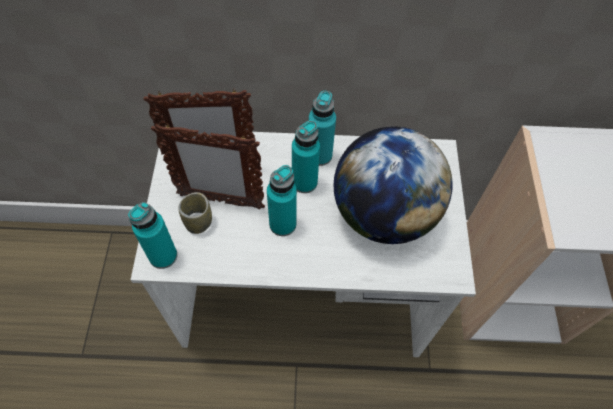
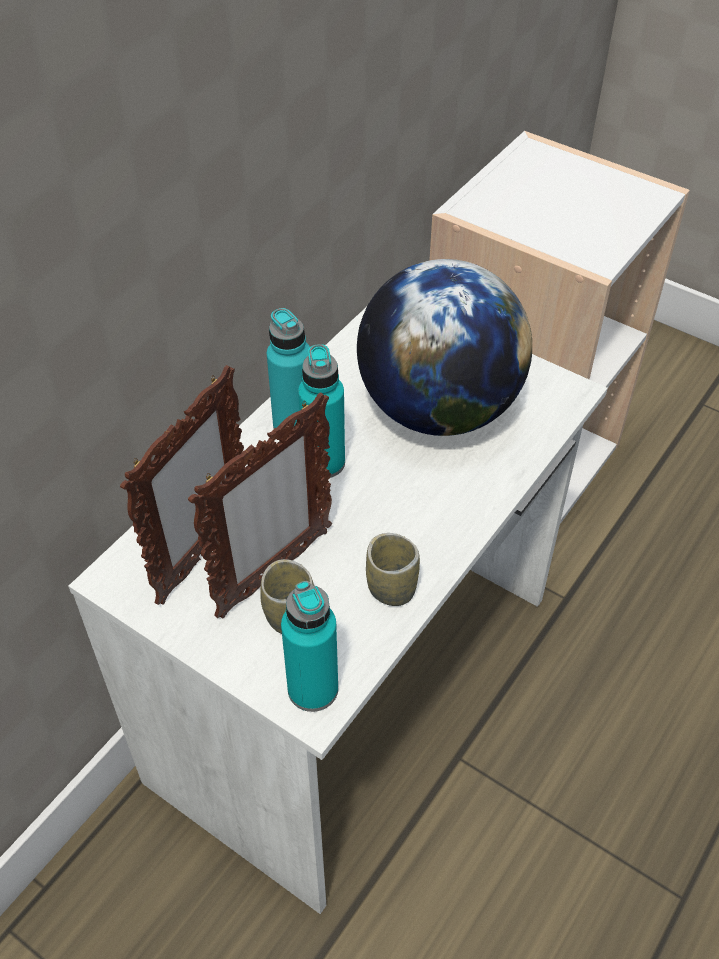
camera: 55 degrees left, 10 degrees down
turquoise bottle [267,165,297,236] -> none
none -> cup [366,533,420,606]

